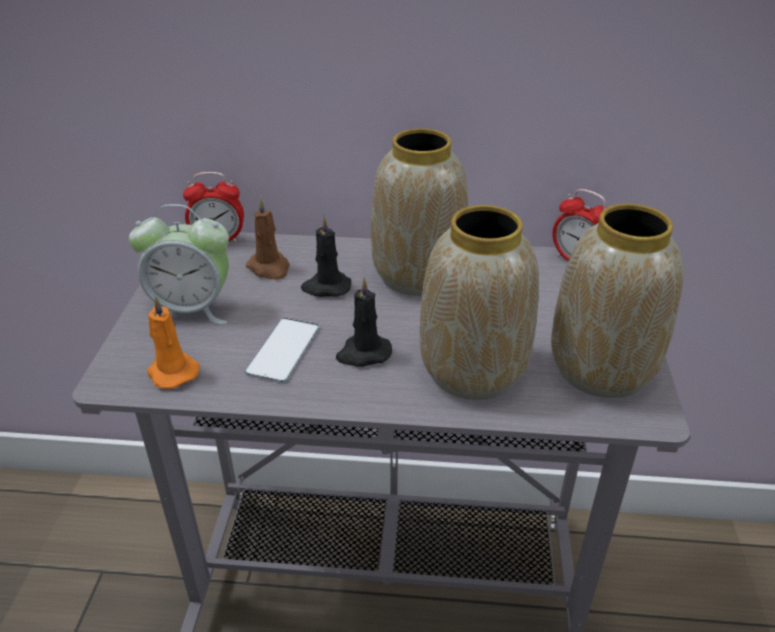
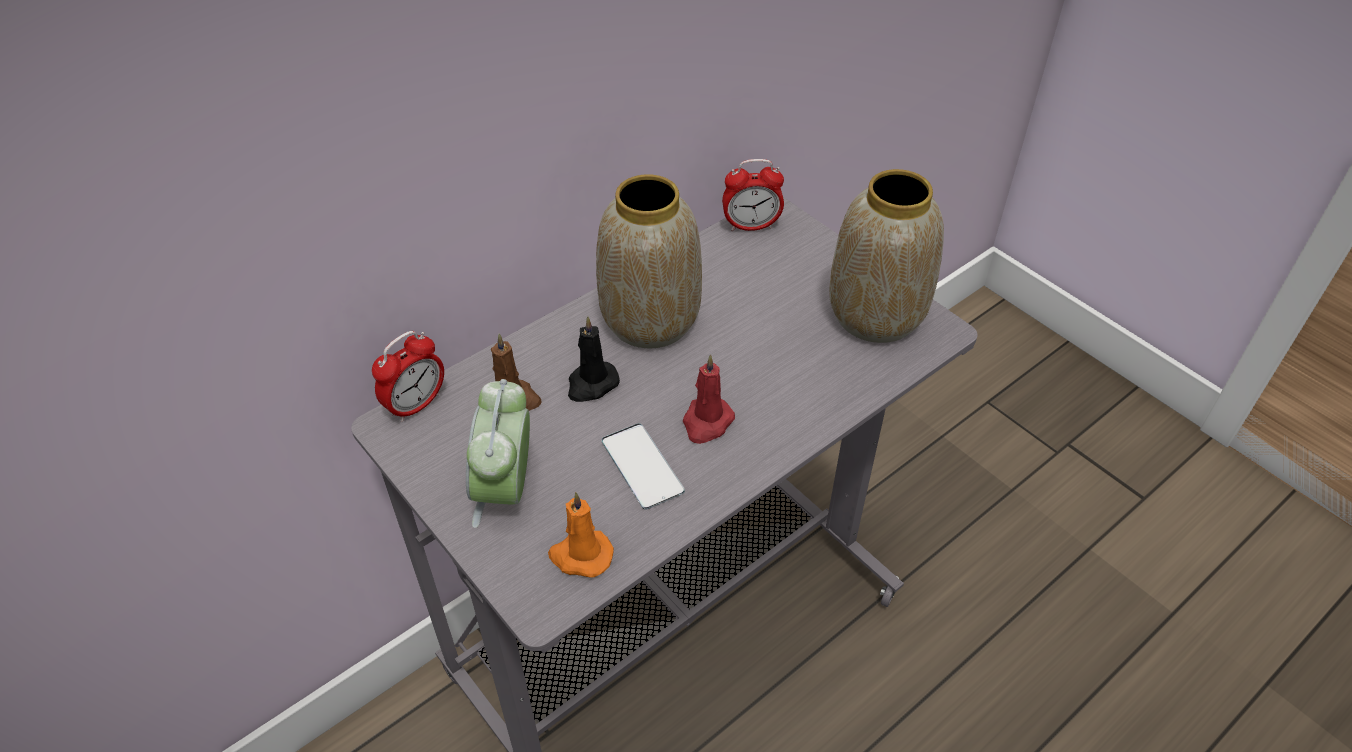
camera: 45 degrees left, 10 degrees up
alarm clock [129,204,229,324] -> alarm clock turned 135 degrees clockwise [466,379,530,528]
black candle [336,277,392,367] -> red candle [683,355,735,444]
vase [420,205,539,400] -> none

